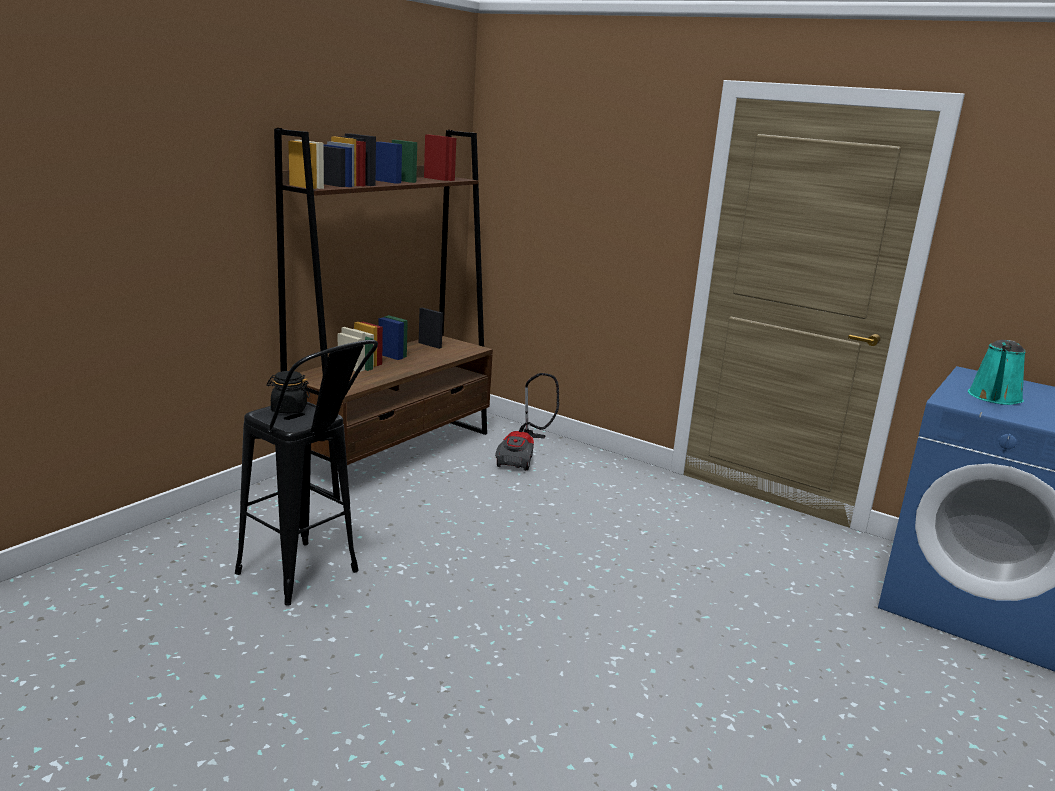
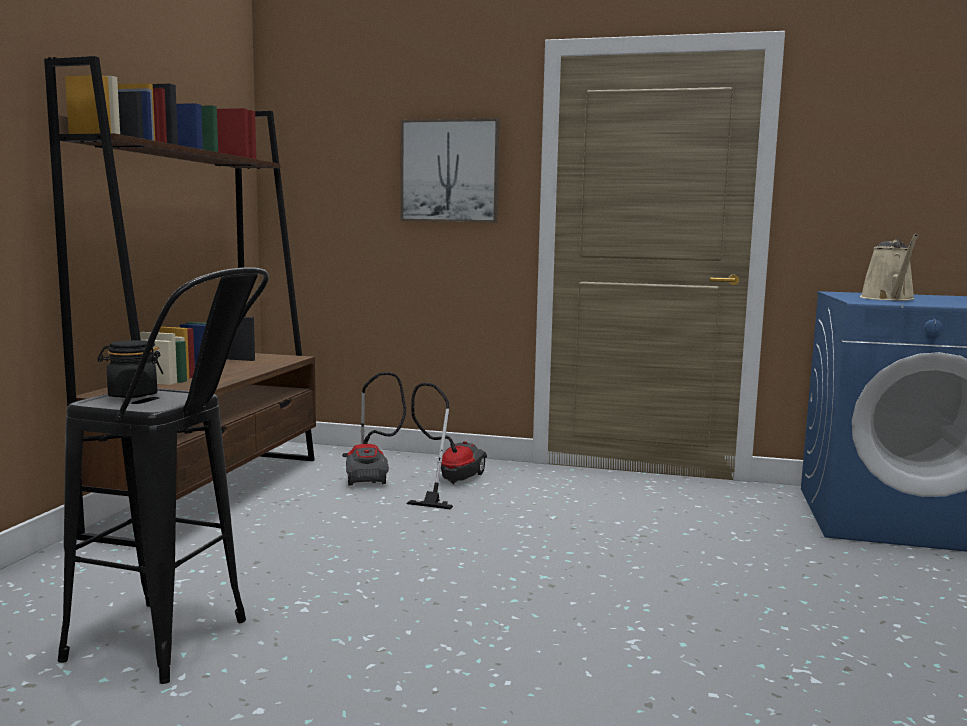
camera: 20 degrees left, 10 degrees down
turquoise watering can [968,340,1026,405] -> beige watering can [860,234,919,301]
none -> picture [400,118,500,223]
none -> vacuum cleaner [407,383,487,510]

